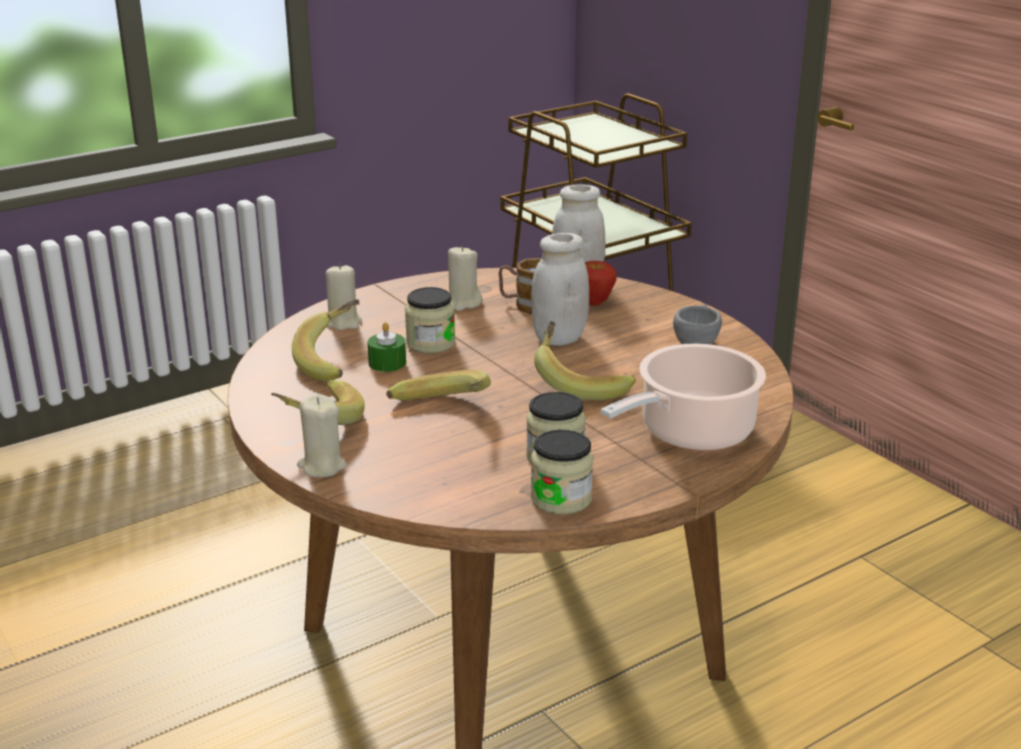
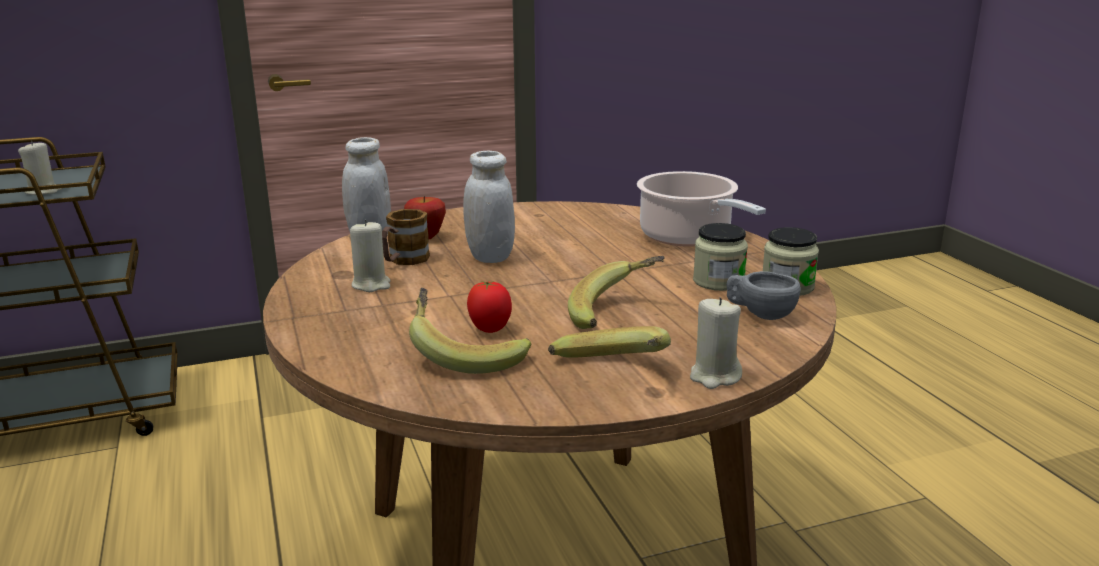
camera: 75 degrees left, 5 degrees down
beige candle [326,264,362,330] -> beige candle moved to [18,141,62,195]
green candle [367,322,406,372] -> tomato [467,281,512,333]
jar [405,287,455,354] -> none
banana [534,321,636,400] -> none
grey cup [673,304,722,344] -> grey cup moved to [727,271,801,320]

